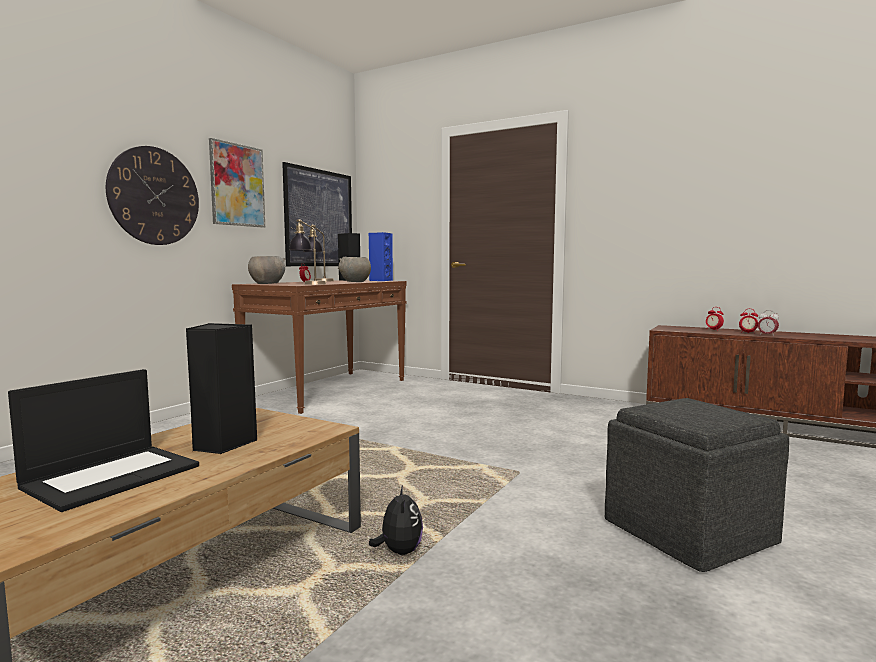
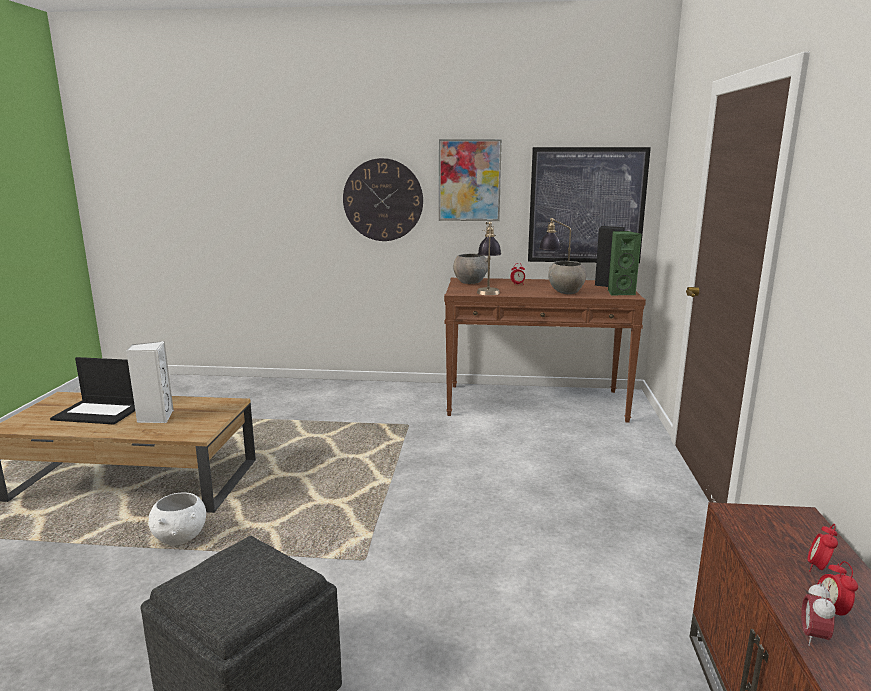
camera: 65 degrees right, 10 degrees up
black speaker [186,323,257,454] -> white speaker [126,341,174,423]
blue speaker [369,232,393,281] -> green speaker [608,231,642,295]
plush toy [369,485,423,555] -> white bowl [149,492,206,545]

